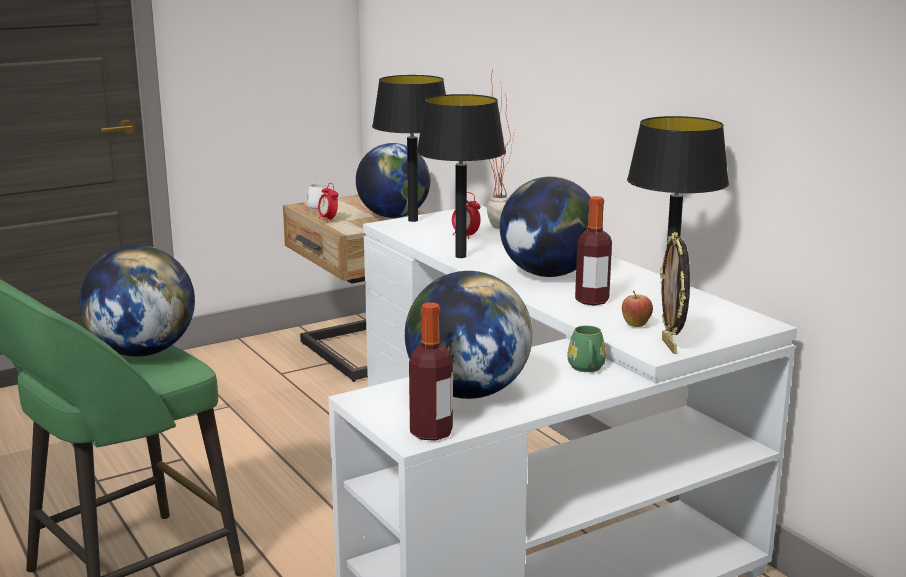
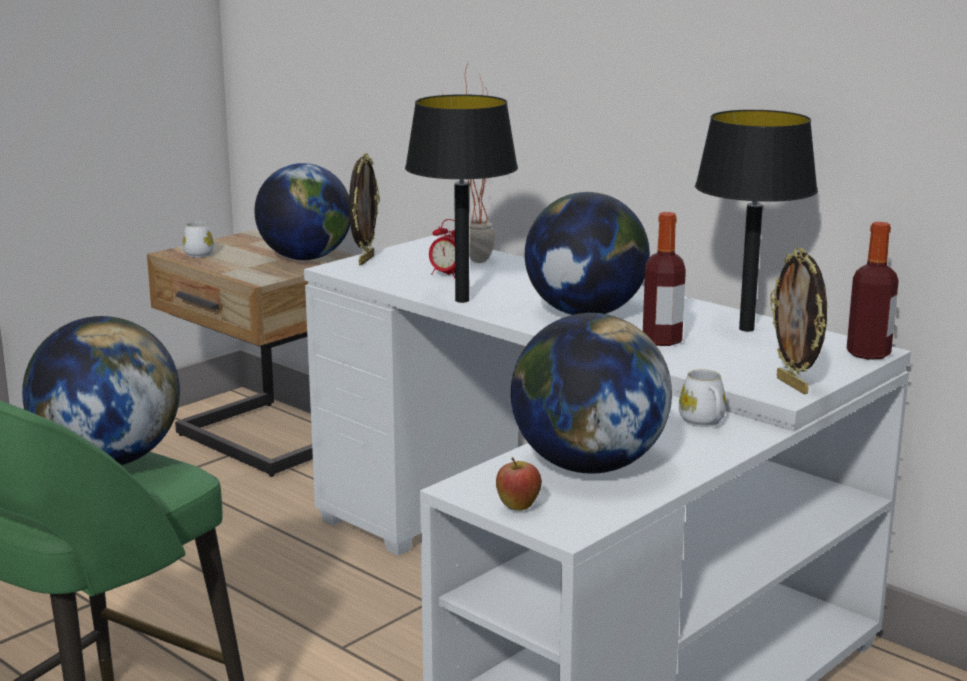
camera: 15 degrees left, 0 degrees up
alarm clock [318,183,338,222] -> none
black table lamp [372,75,446,222] -> picture frame [349,153,379,265]
bottle [409,302,453,441] -> bottle moved to [847,222,899,360]
green mug [567,325,606,372] -> white mug [679,369,726,427]
apple [622,291,653,327] -> apple moved to [496,457,542,511]

